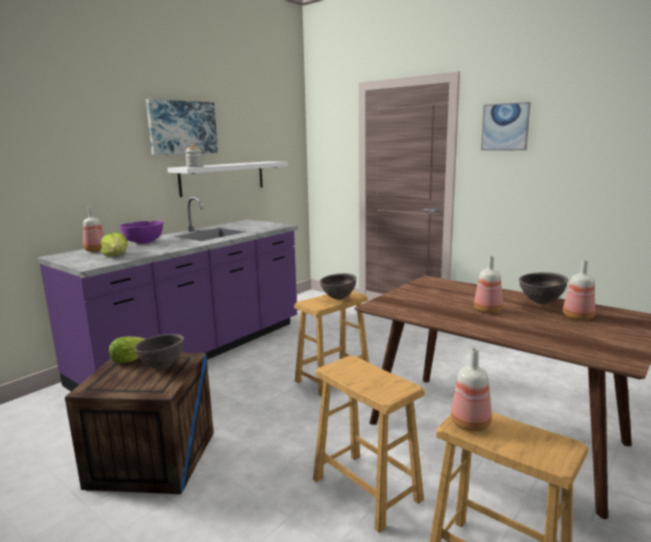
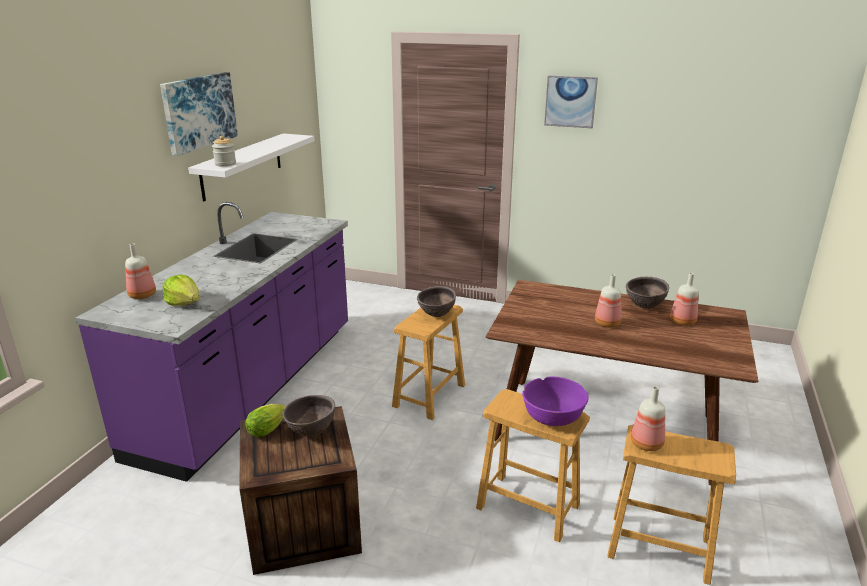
camera: 20 degrees left, 10 degrees up
purple bowl [119,221,163,244] -> purple bowl moved to [522,376,589,426]

